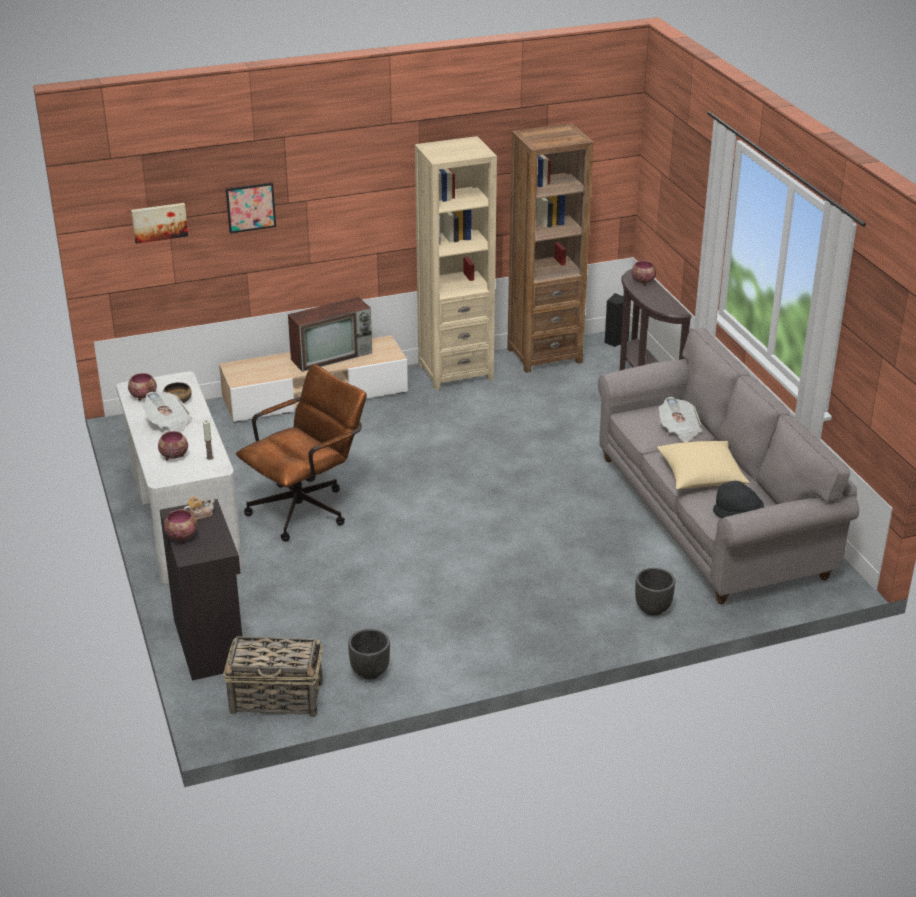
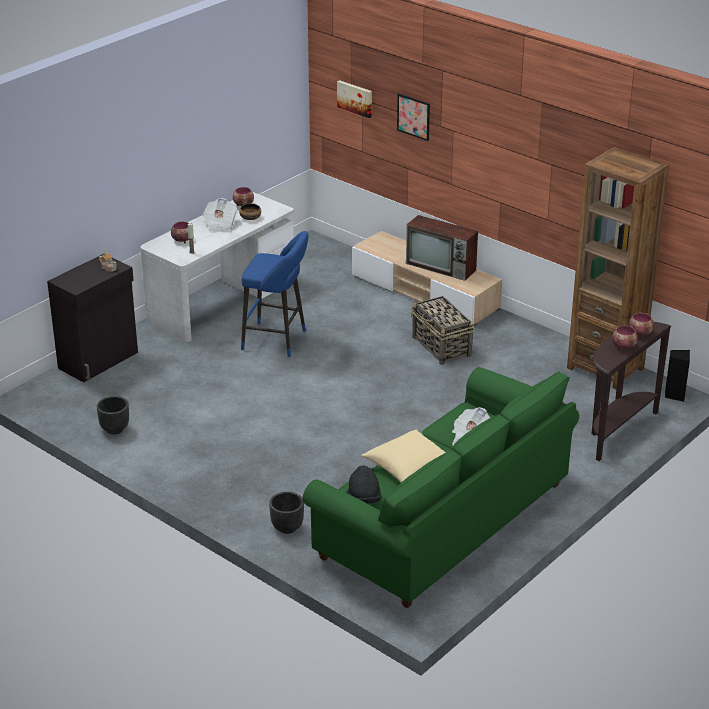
camera: 60 degrees right, 0 degrees up
bowl [164,509,197,543] -> bowl moved to [612,326,638,350]
basket [223,636,323,717] -> basket moved to [411,296,474,365]
brown office chair [236,364,367,542] -> blue stool [241,231,308,357]
beige bookcase [415,136,497,390] -> none
grey sofa [598,328,859,604] -> green sofa [303,367,579,608]

